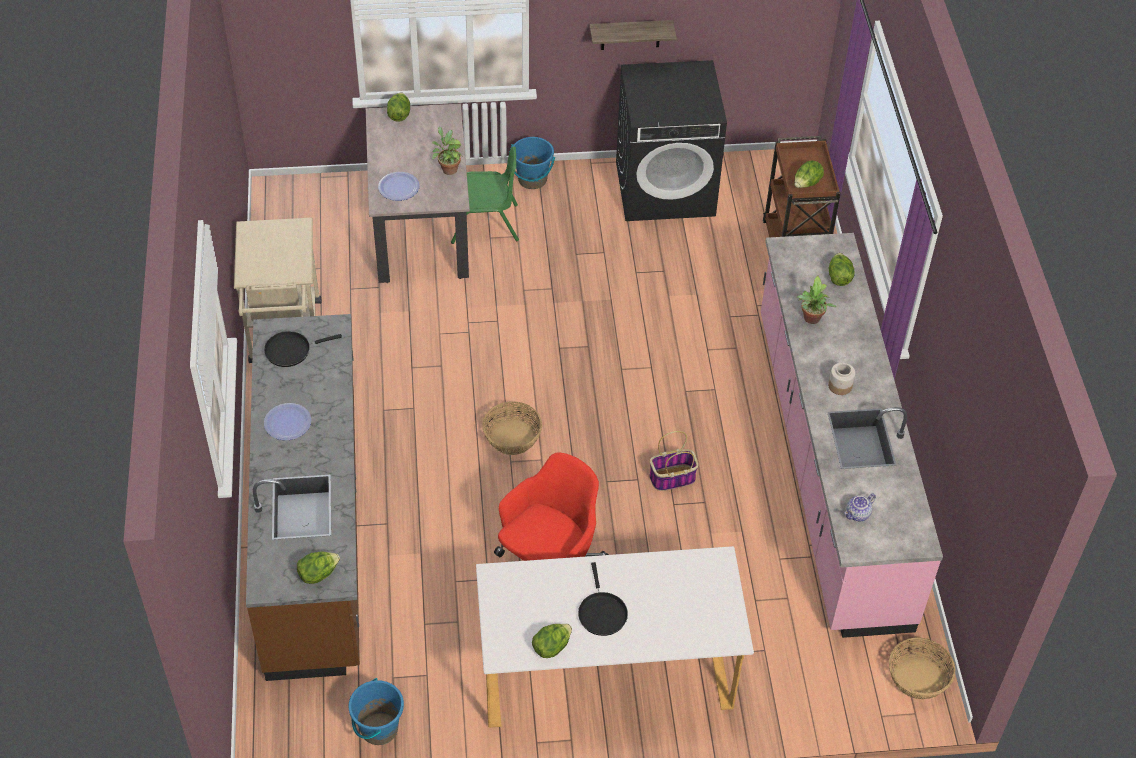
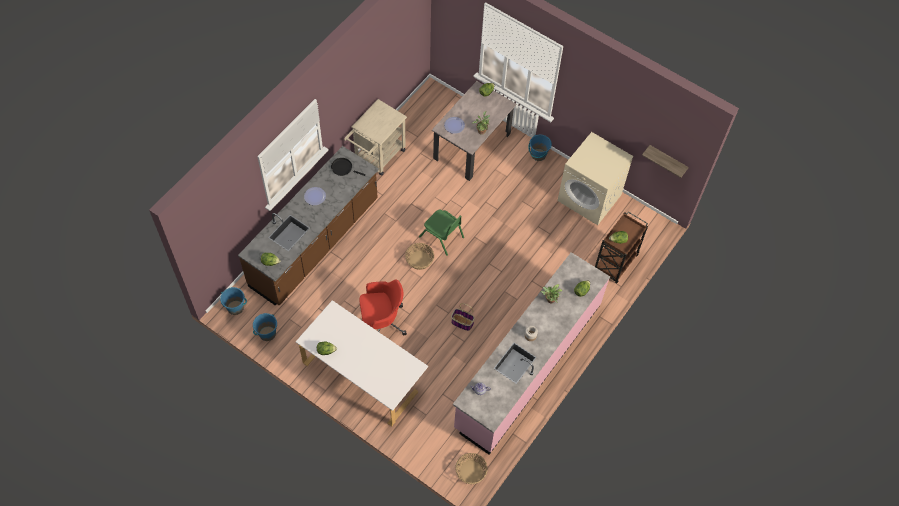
camera: 40 degrees right, 10 degrees up
green chair [451,146,519,244] -> green chair moved to [419,209,464,256]
black frying pan [578,562,628,636] -> none
shelf [590,20,677,50] -> shelf moved to [642,145,689,178]
black washing machine [616,60,727,221] -> beige washing machine [557,132,634,225]
none -> blue bucket [220,287,247,315]

